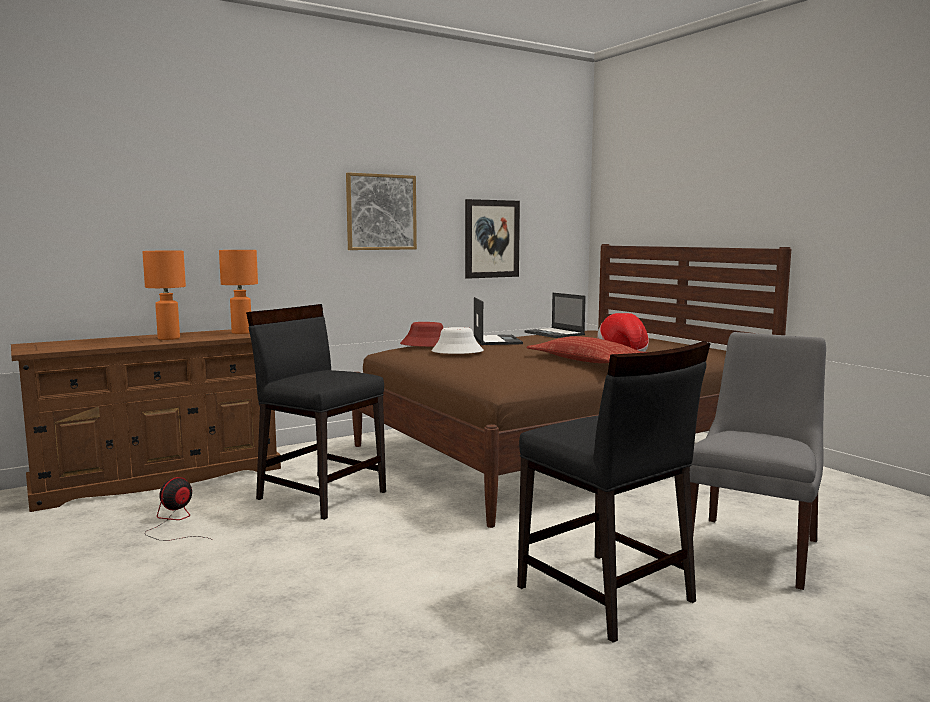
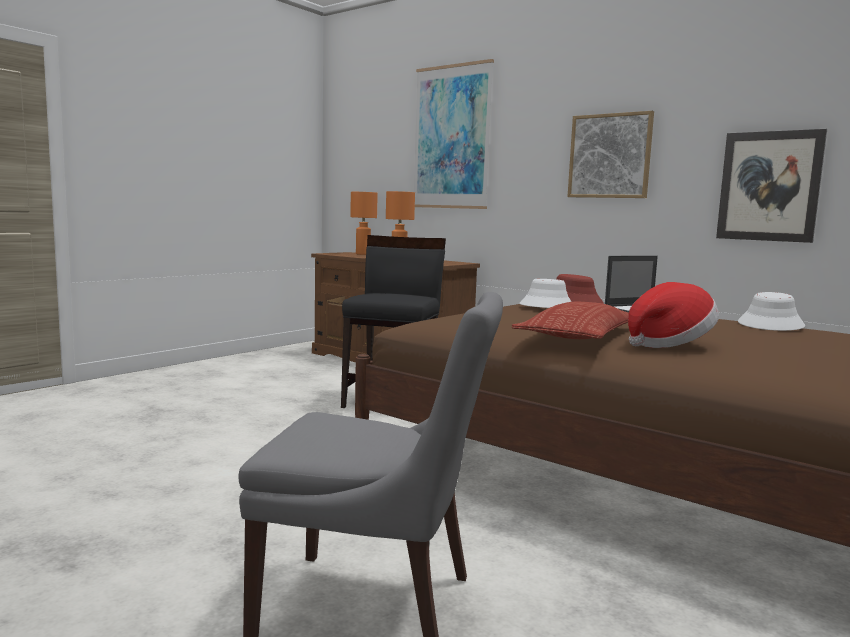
camera: 70 degrees right, 0 degrees up
fan [145,477,213,540] -> none
orange table lamp [219,250,258,334] -> orange table lamp moved to [350,192,378,255]
black chair [517,341,710,643] -> none
laptop [524,293,586,338] -> white hat [738,292,805,331]
none -> picture [414,59,494,209]

